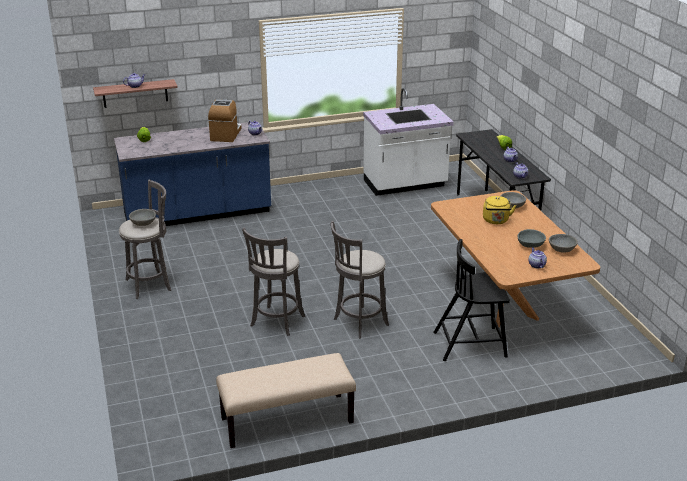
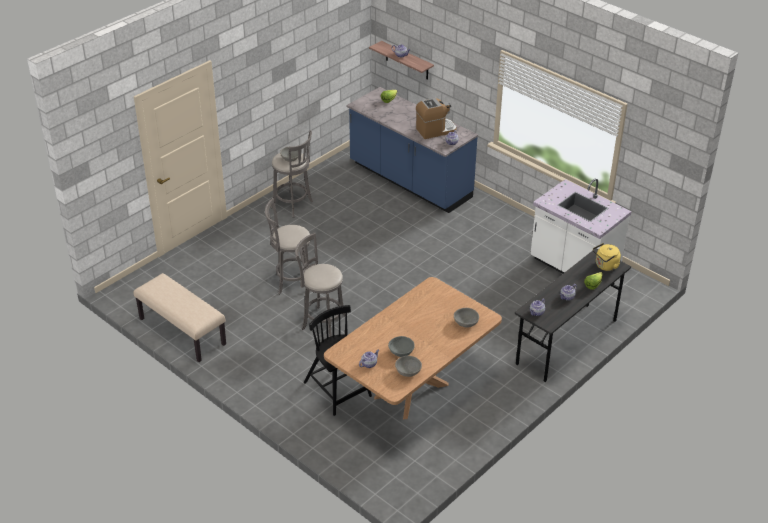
camera: 60 degrees right, 10 degrees up
yellow kettle [483,196,516,224] -> yellow kettle moved to [593,243,621,271]

